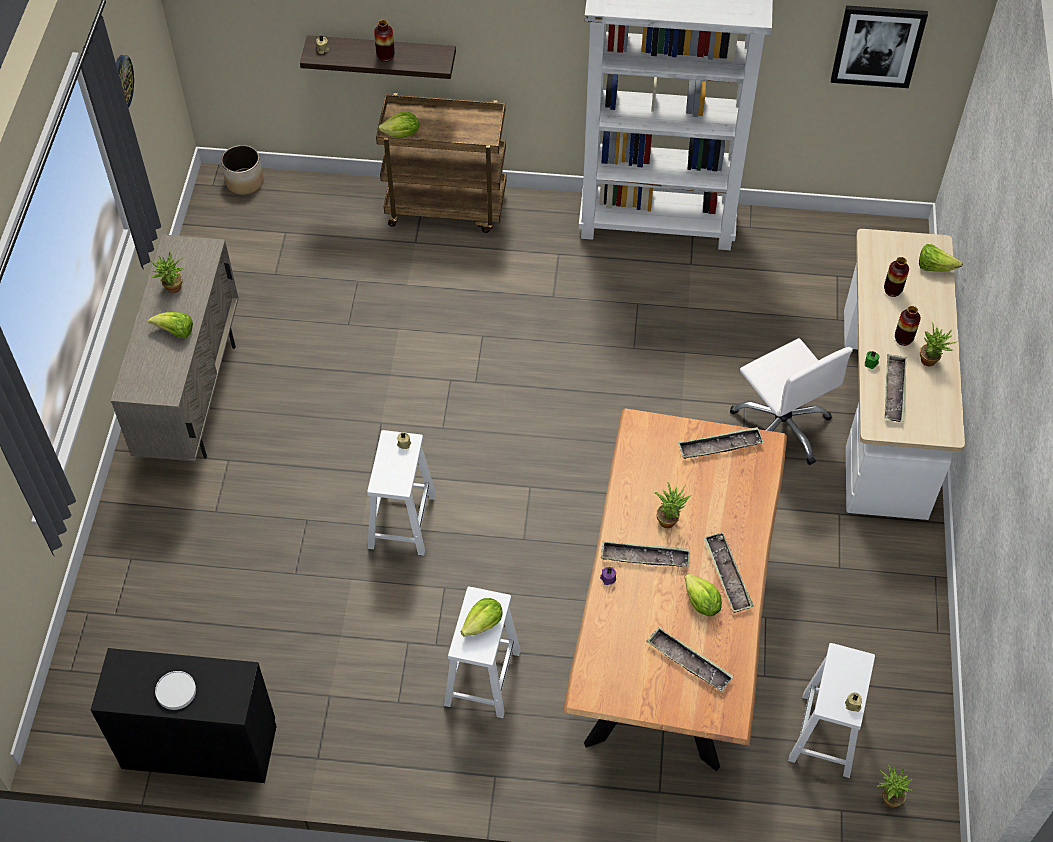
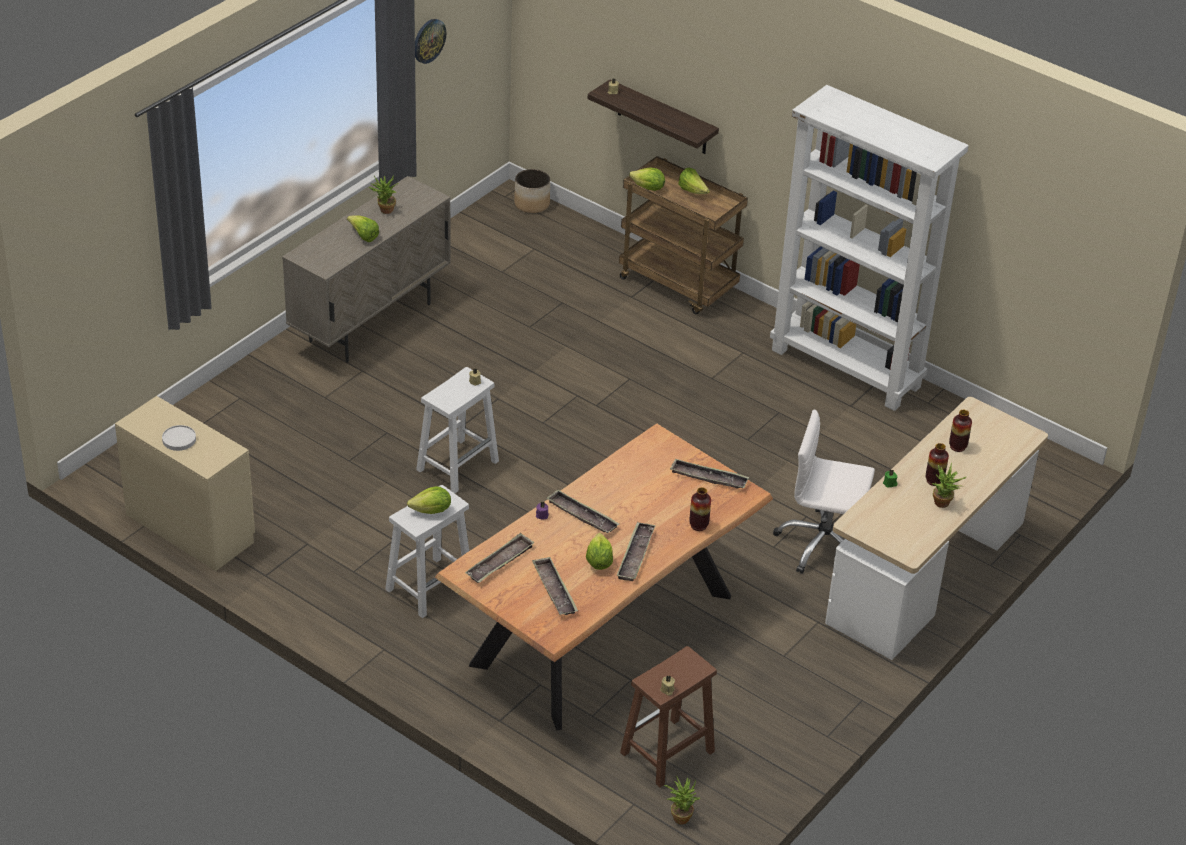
camera: 30 degrees right, 15 degrees down
black dresser [91,648,277,783] -> beige dresser [115,396,255,571]
vase [374,20,395,62] -> vase moved to [689,487,711,531]
potted plant [653,482,691,528] -> none
white office chair [730,338,853,465] -> white office chair turned 105 degrees clockwise [773,409,875,574]
white stool [788,643,875,778] -> brown stool [620,646,717,788]
picture [831,5,928,88] -> none
tray [884,354,907,422] -> tray moved to [465,533,535,583]
lettuce [919,244,963,272] -> lettuce moved to [678,168,710,194]

